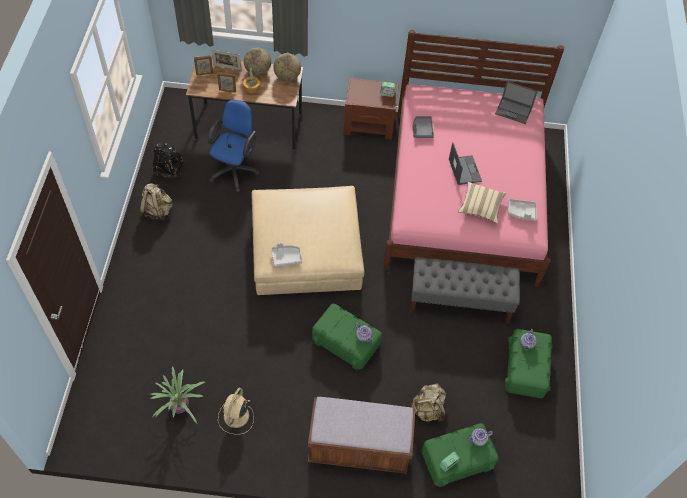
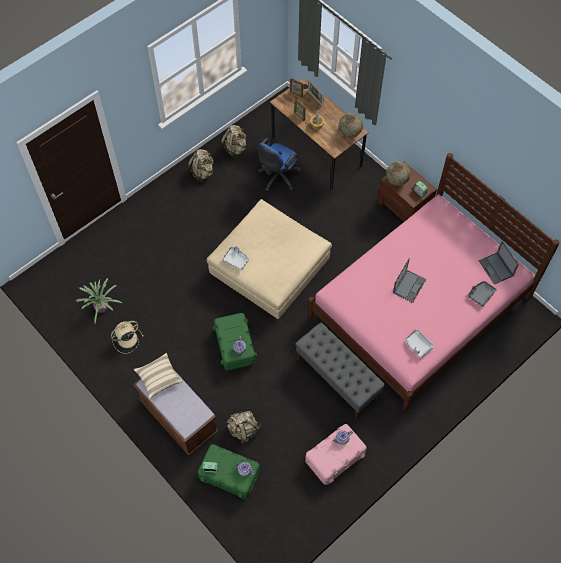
camera: 45 degrees right, 5 degrees up
black backpack [152,142,183,178] -> beige backpack [221,125,246,158]
blue office chair [208,100,259,192] -> blue office chair turned 150 degrees clockwise [257,138,301,191]
globe [244,48,271,76] -> globe moved to [386,162,410,186]
grey tray [413,116,434,138] -> grey tray moved to [467,281,497,307]
beige pillow [458,182,506,224] -> beige pillow moved to [134,353,183,399]
green storage box [505,329,552,398] -> pink storage box [305,424,367,485]

